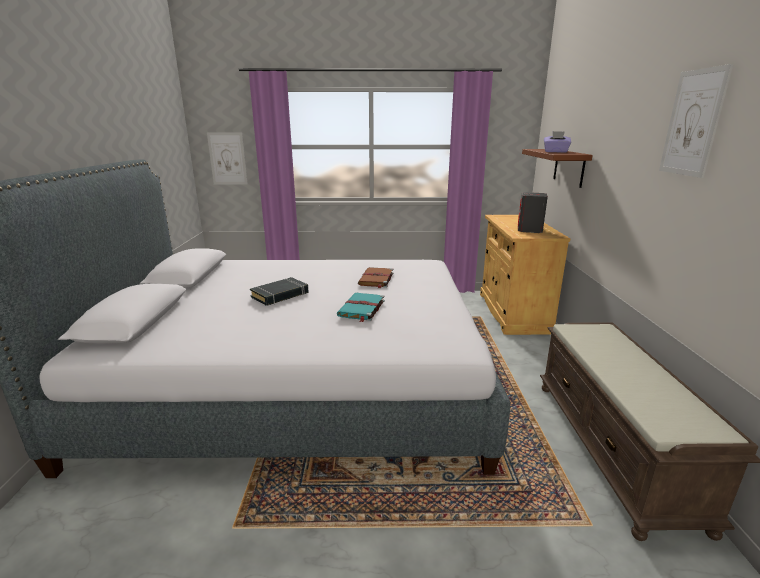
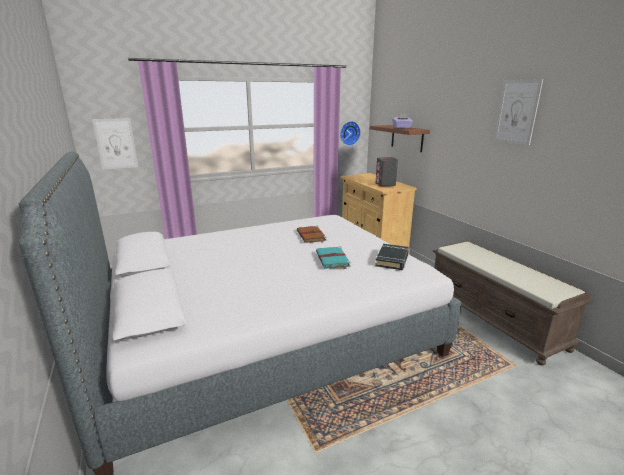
camera: 25 degrees left, 0 degrees up
black book [250,277,309,306] -> black book moved to [375,244,409,270]
none -> wall clock [340,121,361,146]

